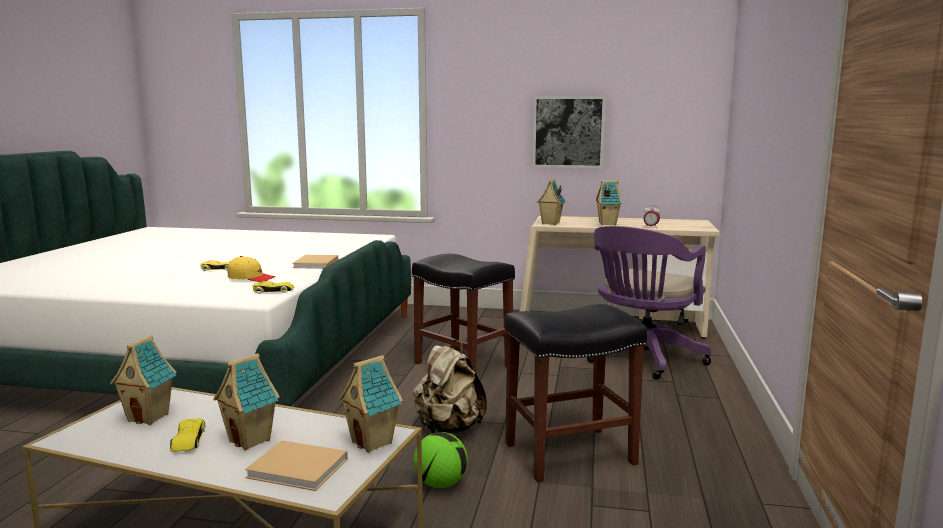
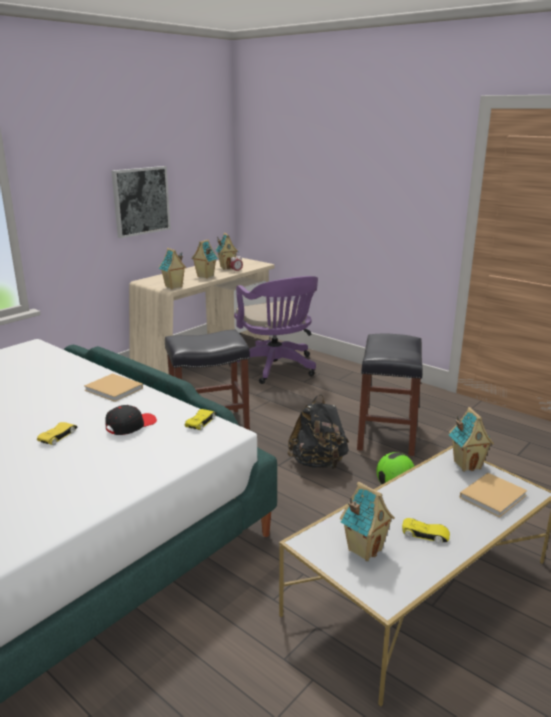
camera: 60 degrees left, 10 degrees up
toy house [213,353,280,450] -> toy house moved to [215,233,238,270]
yellow cap [228,256,276,282] -> black cap [105,405,157,435]
beige backpack [413,339,487,434] -> black backpack [287,394,349,469]

